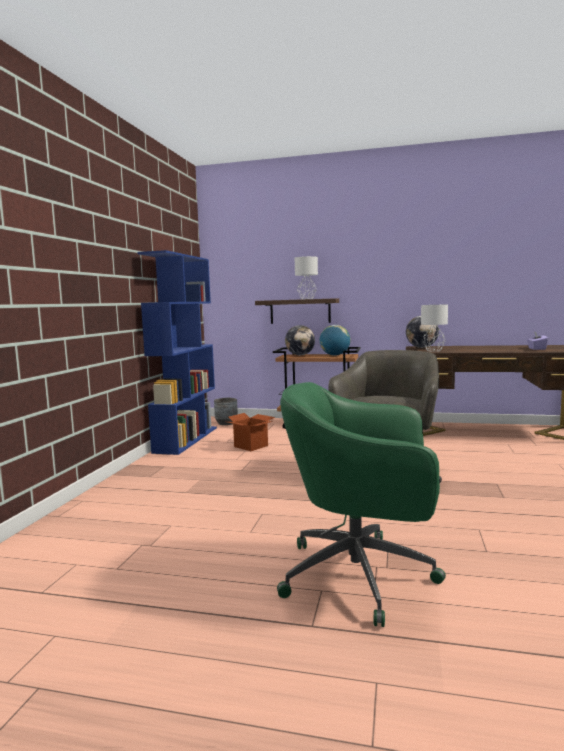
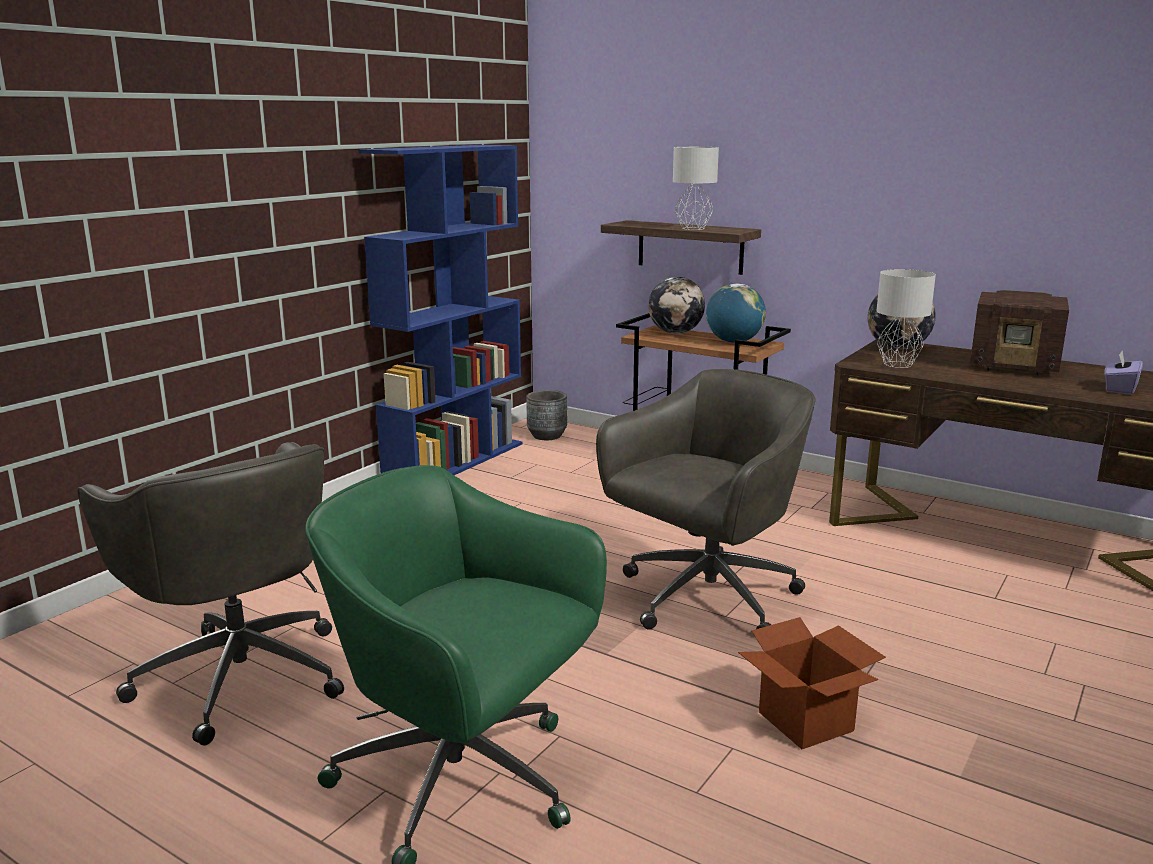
camera: 20 degrees right, 10 degrees up
cardboard box [228,413,275,451] -> cardboard box moved to [738,617,886,749]
none -> grey office chair [77,442,344,746]
none -> radio [970,290,1069,375]

